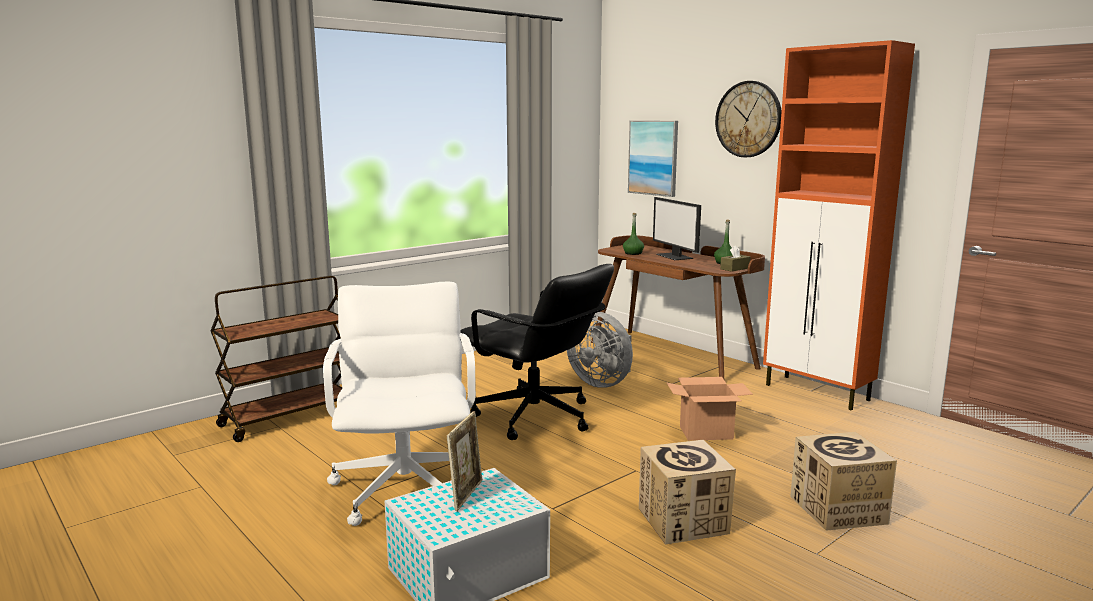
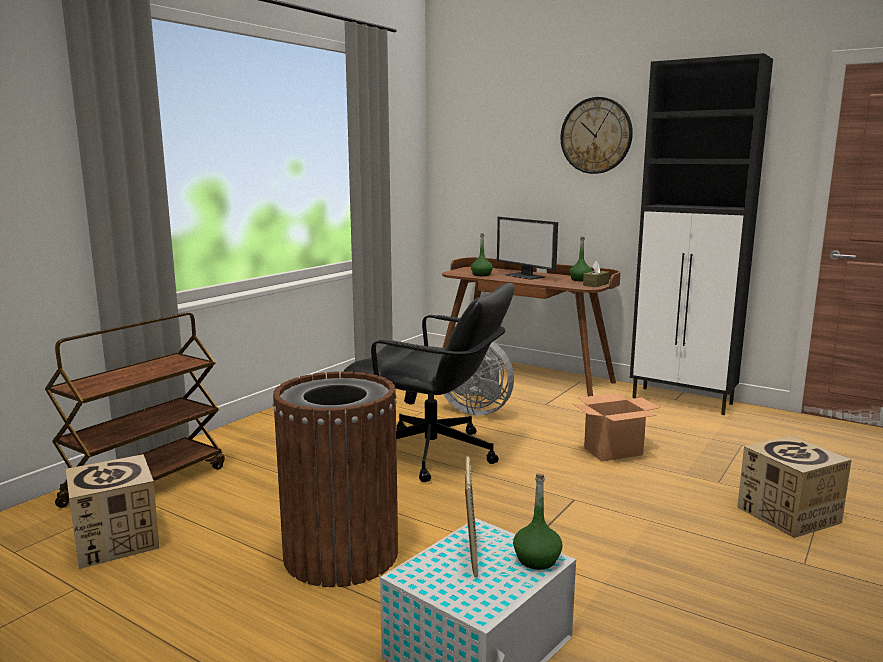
camera: 15 degrees left, 0 degrees up
white office chair [323,282,476,526] -> brown trash can [272,371,398,587]
picture [628,121,678,197] -> none
cardboard box [639,440,736,545] -> cardboard box moved to [66,454,159,569]
orange cabinet [763,40,915,411] -> black cabinet [630,53,773,415]
none -> green bottle [513,473,562,570]

